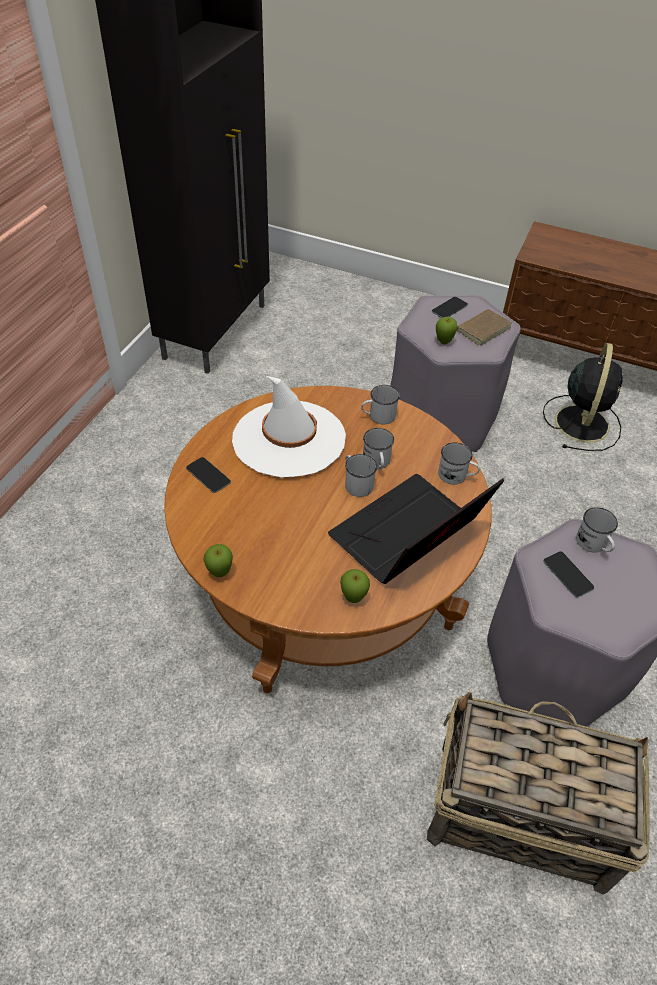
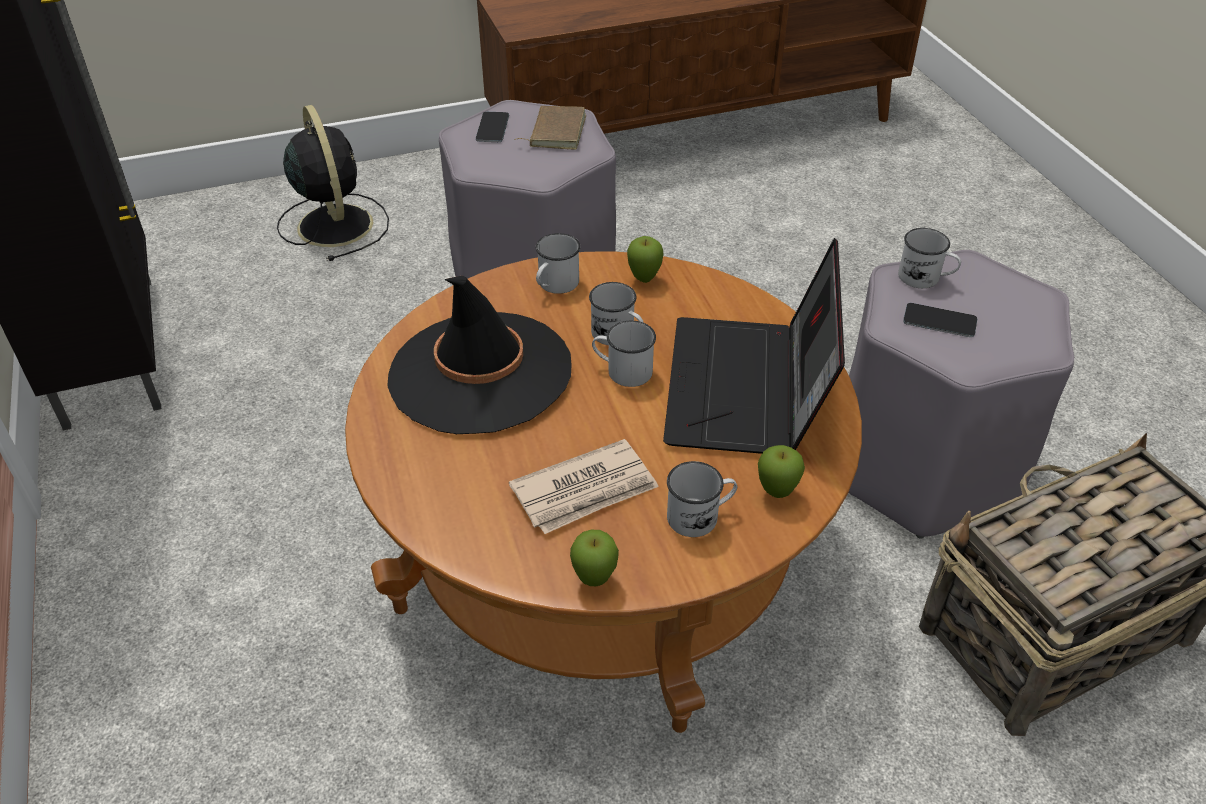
camera: 40 degrees left, 5 degrees down
phone [186,457,231,493] -> none
white hat [232,376,346,478] -> black hat [387,276,572,434]
apple [436,317,458,345] -> apple moved to [627,236,663,283]
white mug [438,442,480,485] -> white mug moved to [667,461,737,537]
black fan [543,343,623,451] -> black fan moved to [277,105,389,261]
none -> newspaper [509,439,659,534]

